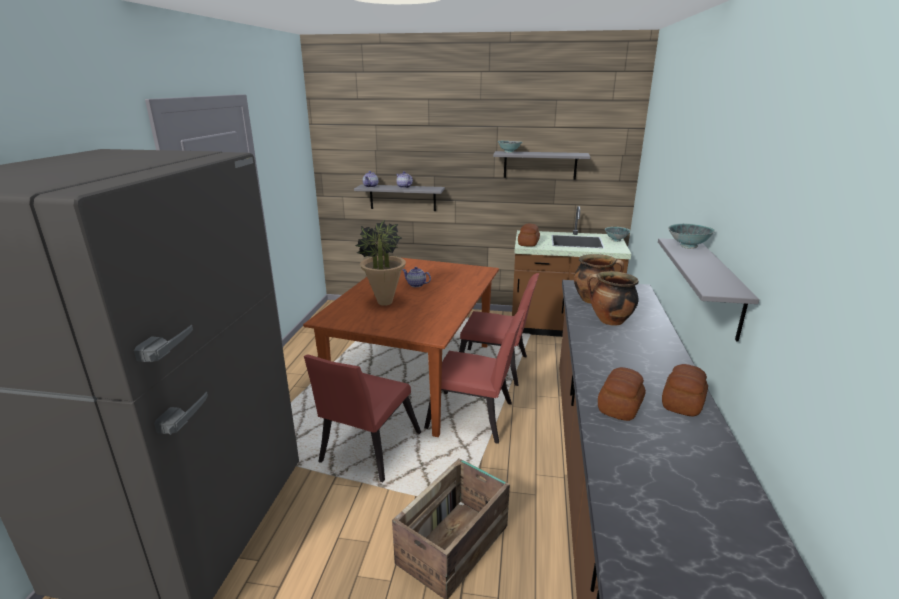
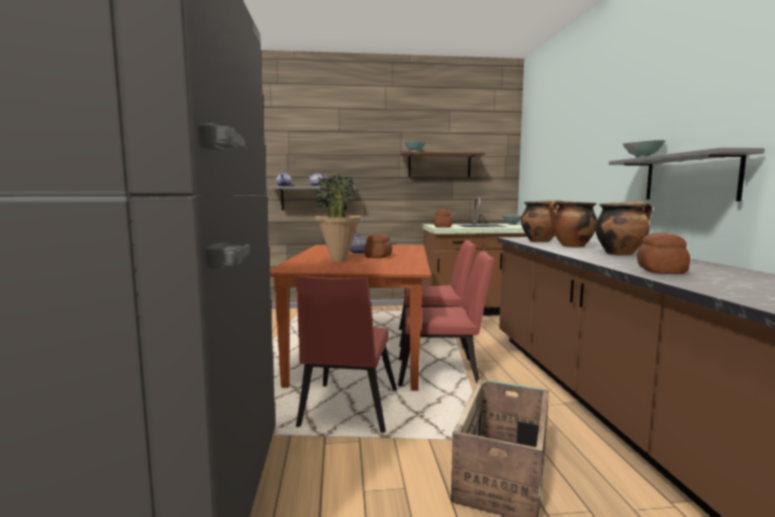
camera: 15 degrees left, 15 degrees down
grey shelf [493,151,590,180] -> brown shelf [400,152,485,177]
bread [662,364,708,416] -> bread moved to [364,233,392,258]
none -> cooking pot [595,201,653,255]

